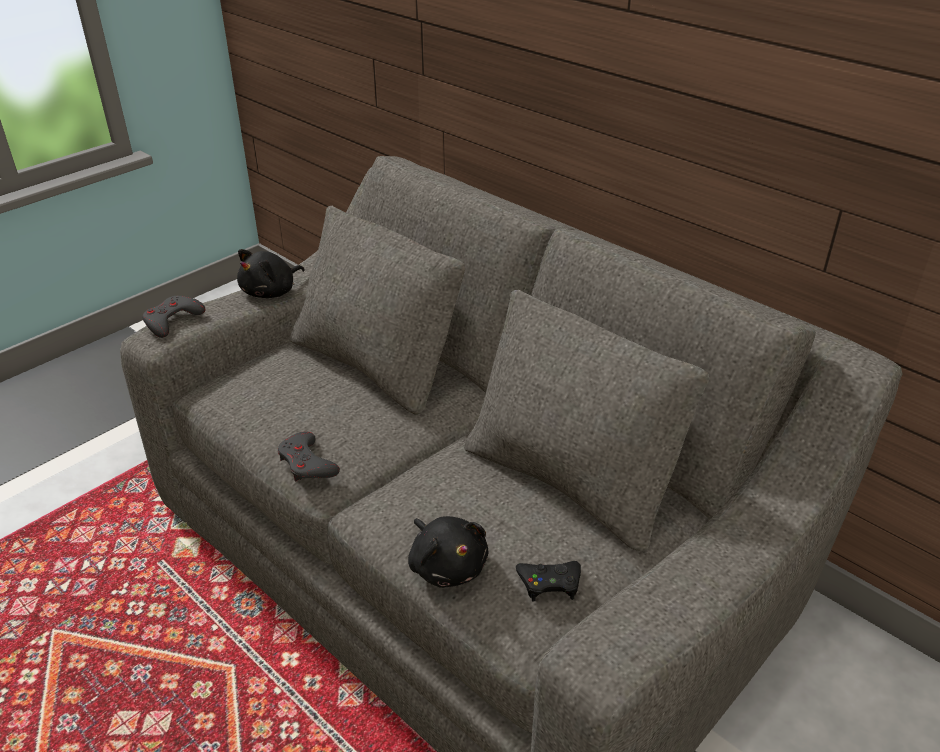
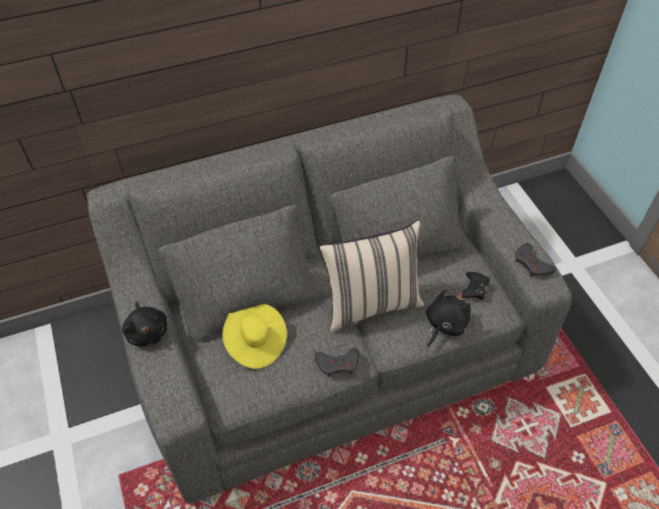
camera: 65 degrees left, 15 degrees up
grey game controller [142,296,206,338] -> grey game controller moved to [515,243,556,277]
black plush toy [408,516,488,588] -> black plush toy turned 45 degrees counterclockwise [427,289,471,347]
none -> yellow hat [222,304,287,369]
none -> beige pillow [319,220,424,332]

